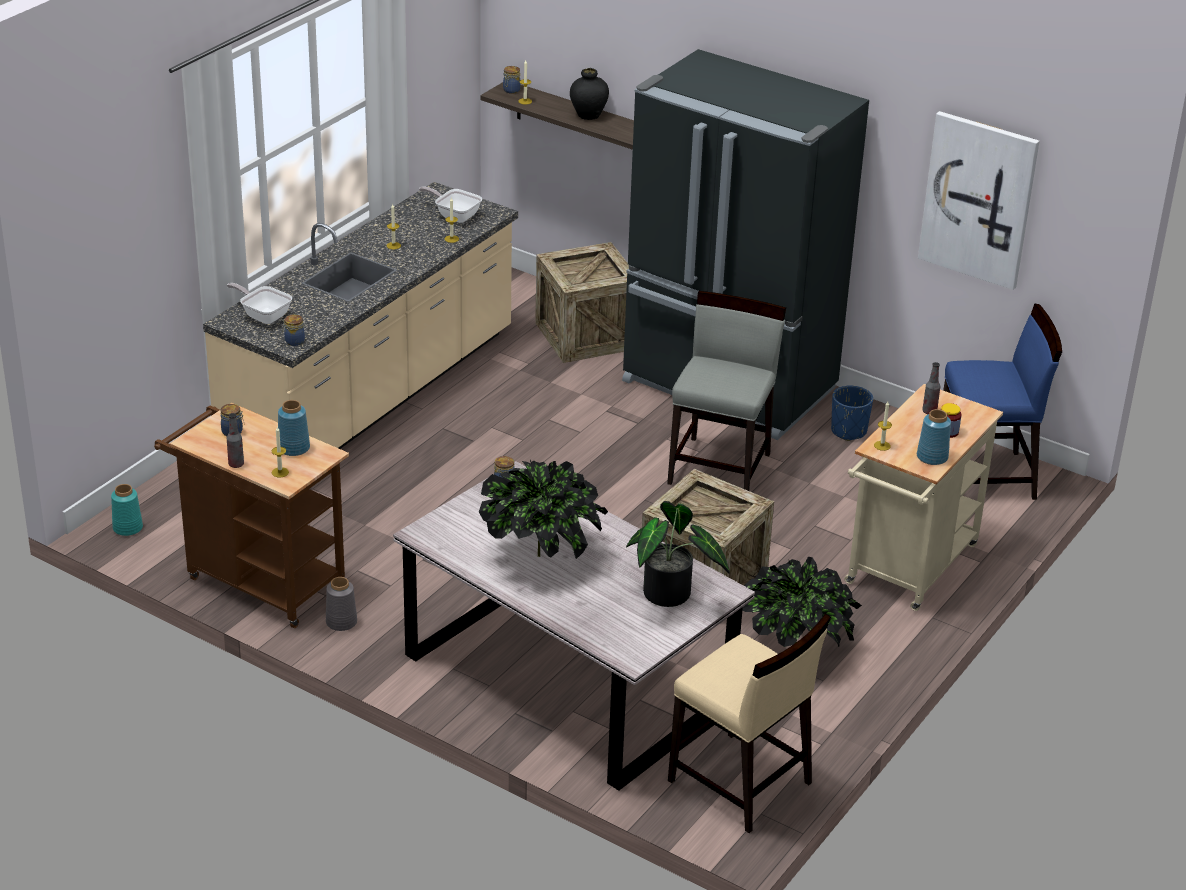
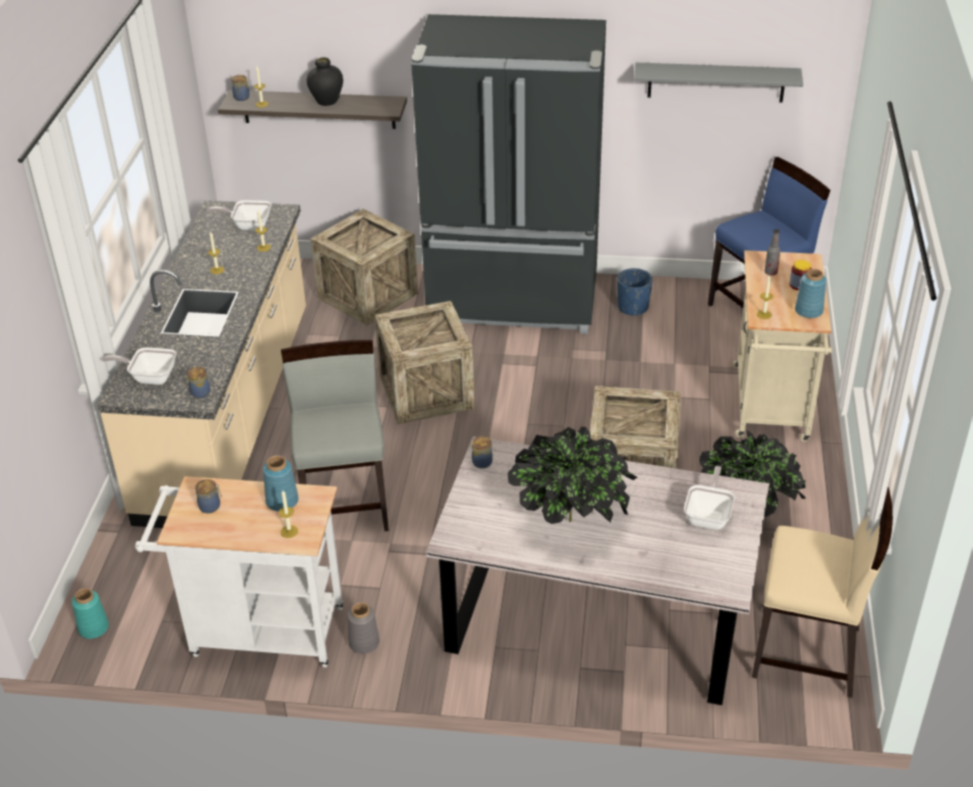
camera: 25 degrees left, 5 degrees up
brown cart [154,403,349,628] -> white cart [135,476,343,668]
bottle [227,413,244,468] -> none
potted plant [626,501,730,607] -> frying pan [684,466,735,530]
grey chair [667,291,786,491] -> grey chair moved to [281,340,389,531]
picture [918,111,1039,290] -> grey shelf [634,62,803,103]
none -> crate [375,301,474,424]

